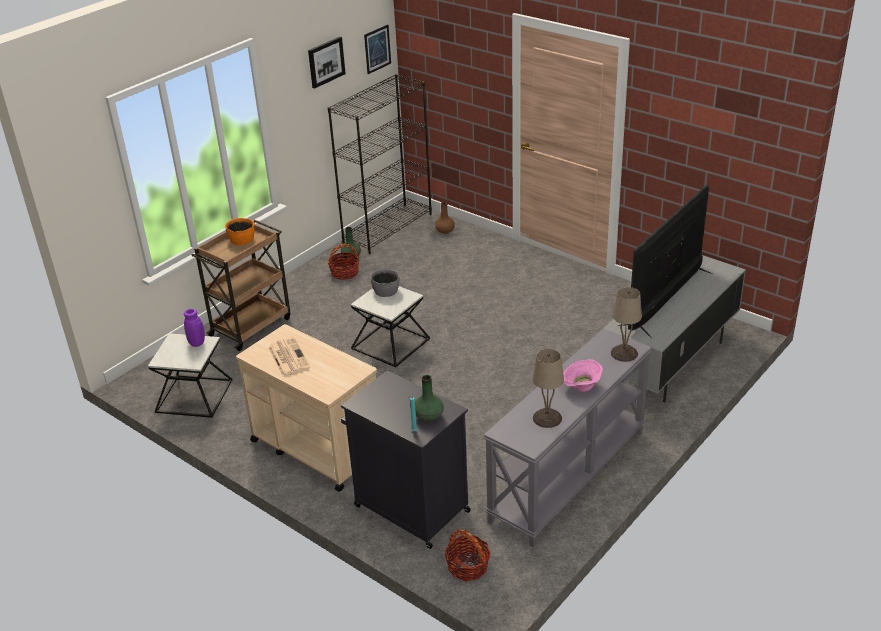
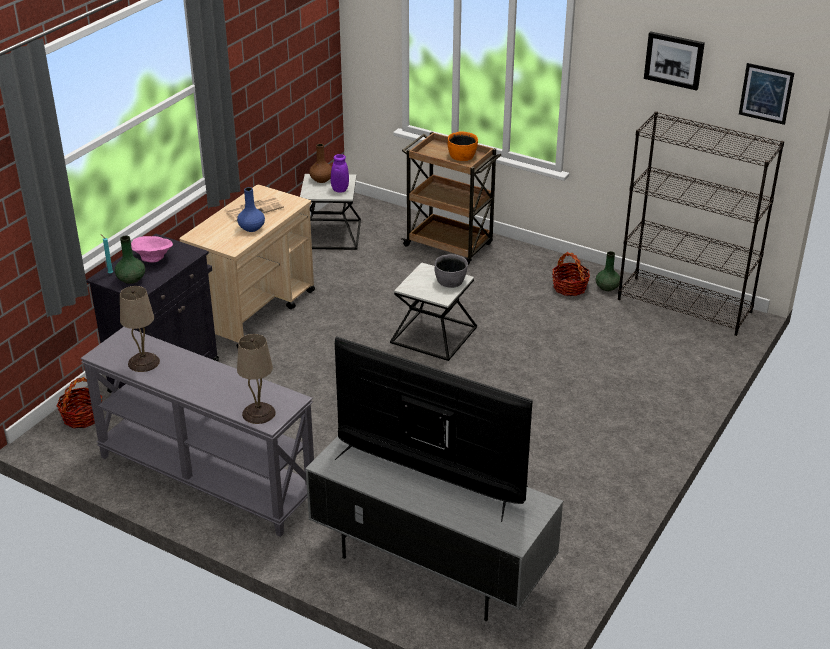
camera: 80 degrees right, 0 degrees up
brown vase [435,202,455,234] -> brown vase moved to [309,144,332,183]
pink bowl [563,359,603,392] -> pink bowl moved to [131,236,173,262]
none -> blue vase [237,187,265,232]

